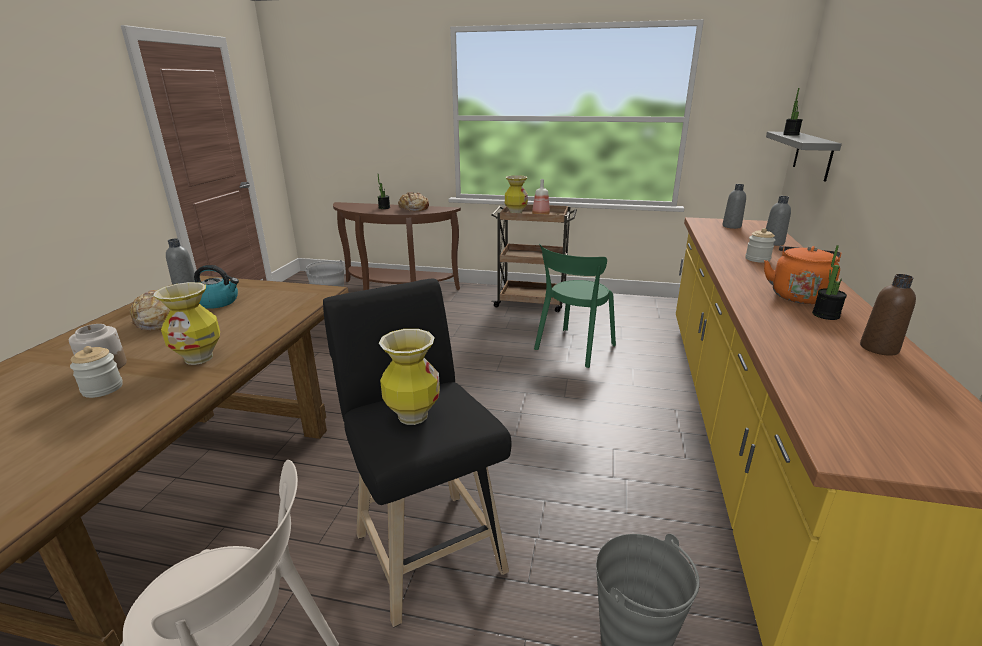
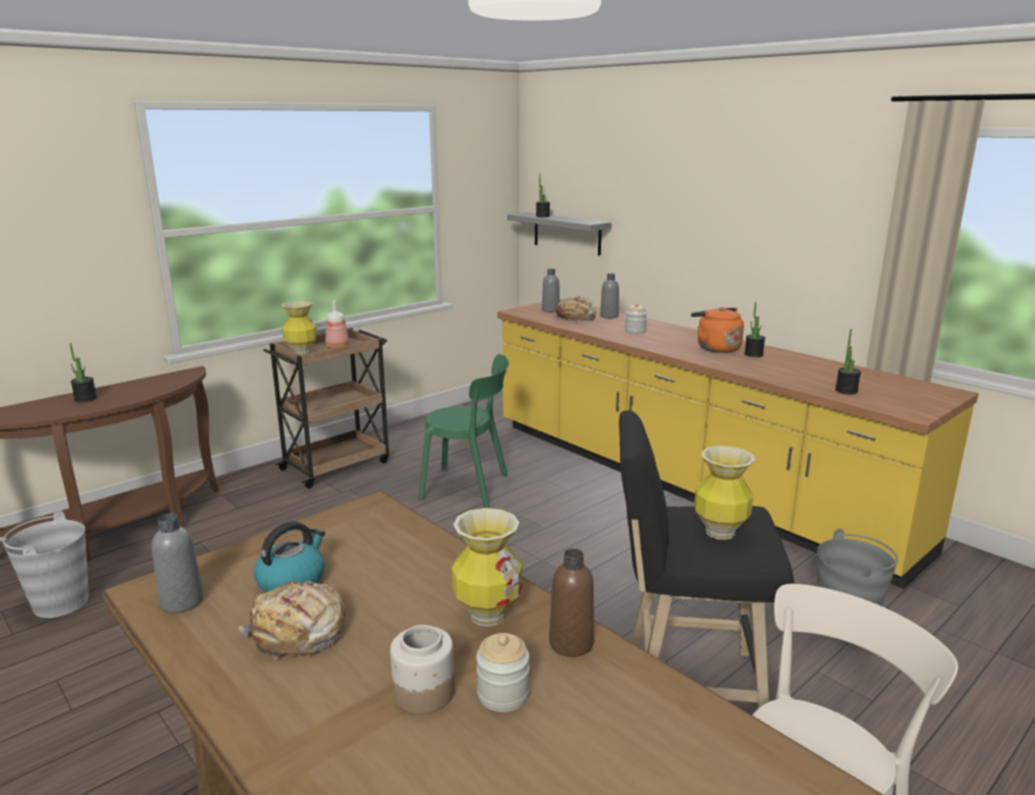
camera: 55 degrees left, 5 degrees down
bread [398,192,429,211] -> bread moved to [553,296,596,321]
green chair [534,244,616,368] -> green chair turned 60 degrees counterclockwise [418,354,509,508]
brown bottle [860,274,916,356] -> brown bottle moved to [549,549,594,657]
none -> potted plant [835,329,861,394]

